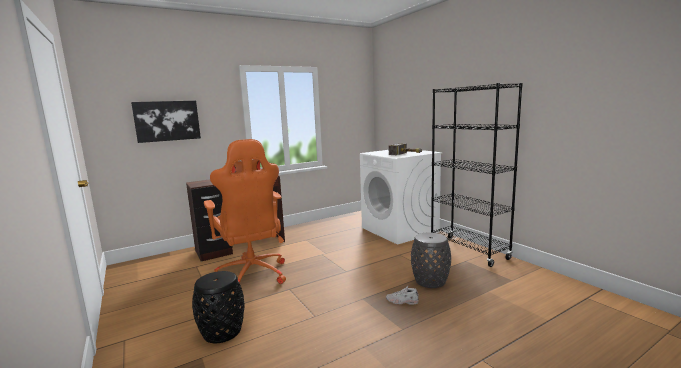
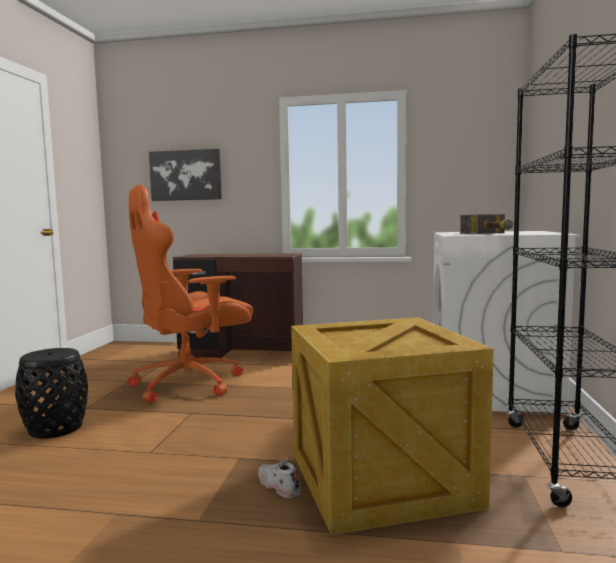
camera: 40 degrees right, 5 degrees down
orange office chair [204,139,286,293] -> orange office chair turned 45 degrees clockwise [128,184,253,403]
grey stool [411,232,451,288] -> crate [291,317,494,535]

